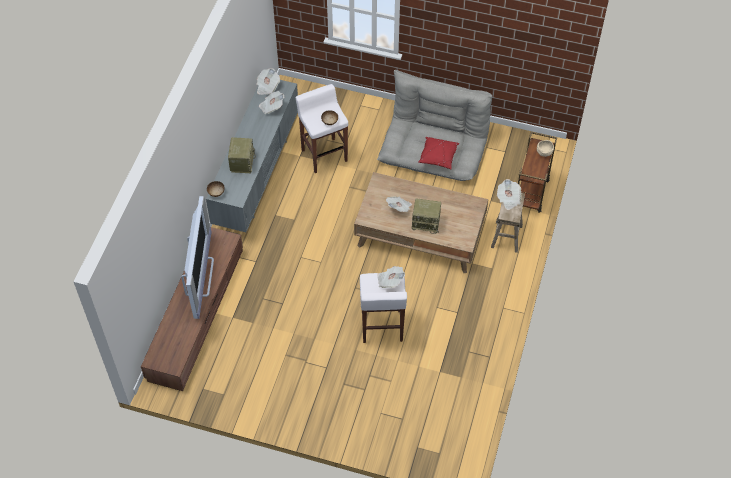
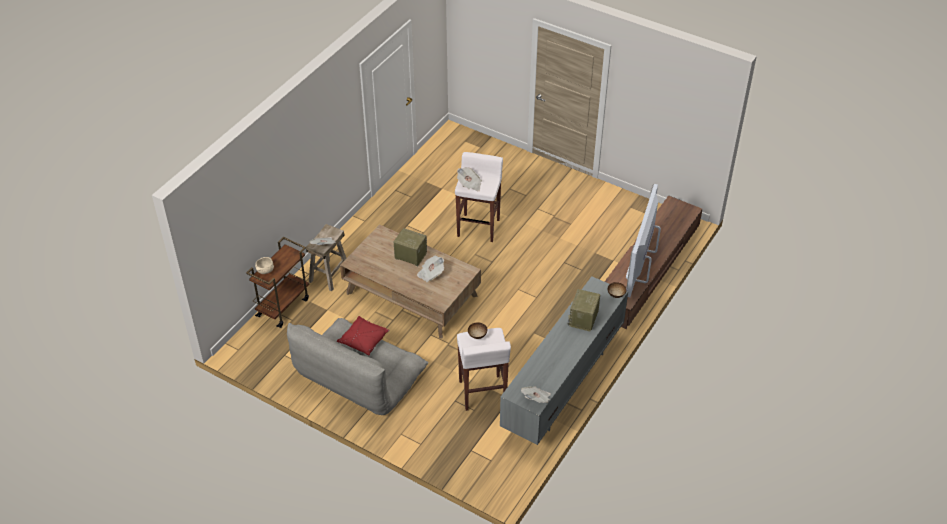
camera: 165 degrees left, 10 degrees down
newspaper [259,91,284,114] -> none

